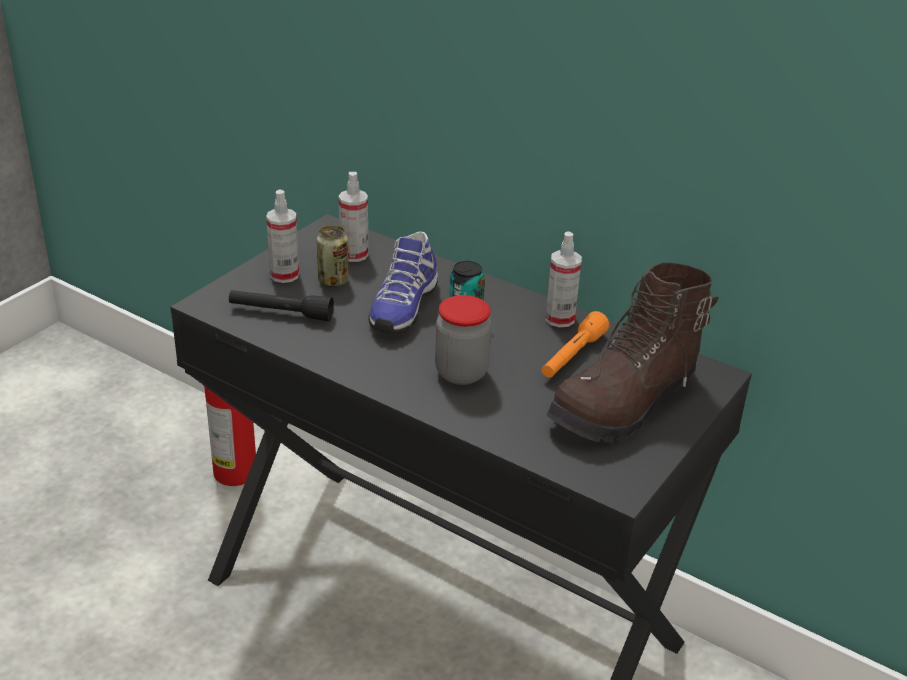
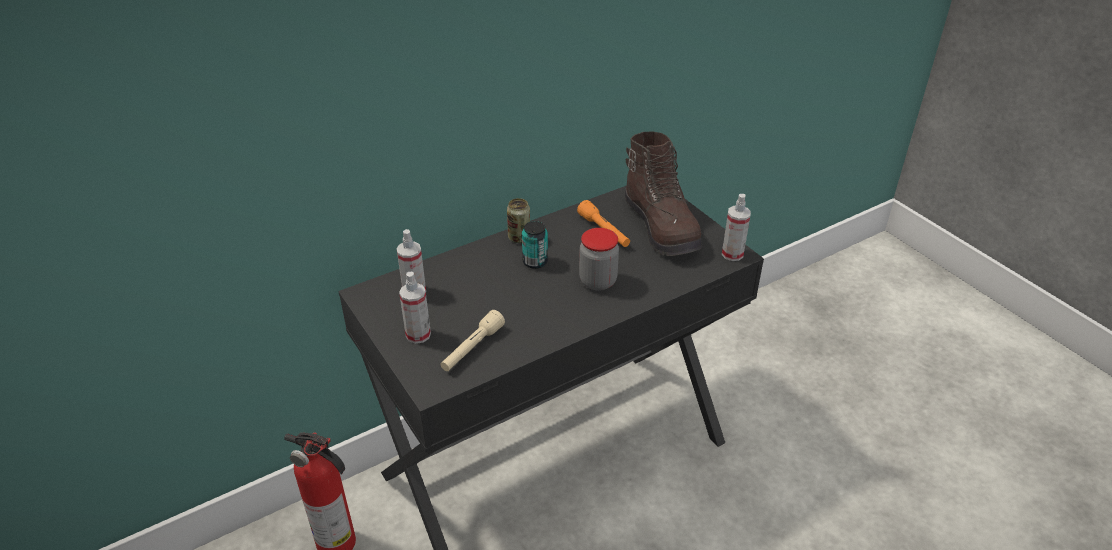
camera: 65 degrees left, 5 degrees up
black flashlight [229,290,334,321] -> beige flashlight [440,310,505,371]
can [317,225,349,287] -> can moved to [507,198,530,243]
shoe [368,232,438,334] -> none
spray bottle [545,231,582,327] -> spray bottle moved to [722,194,751,261]

